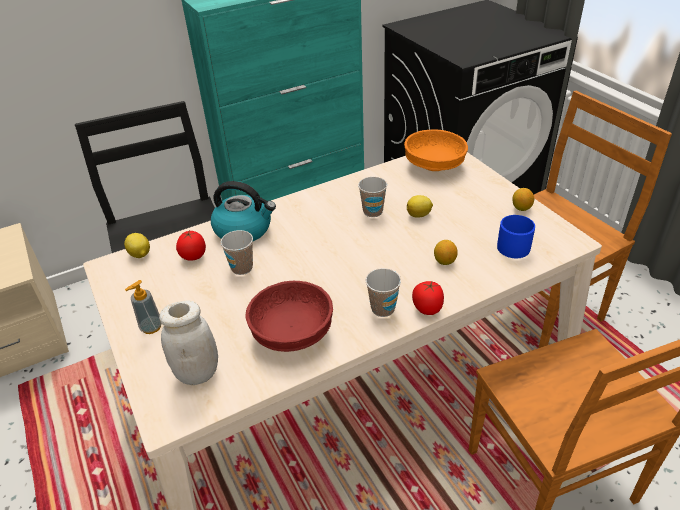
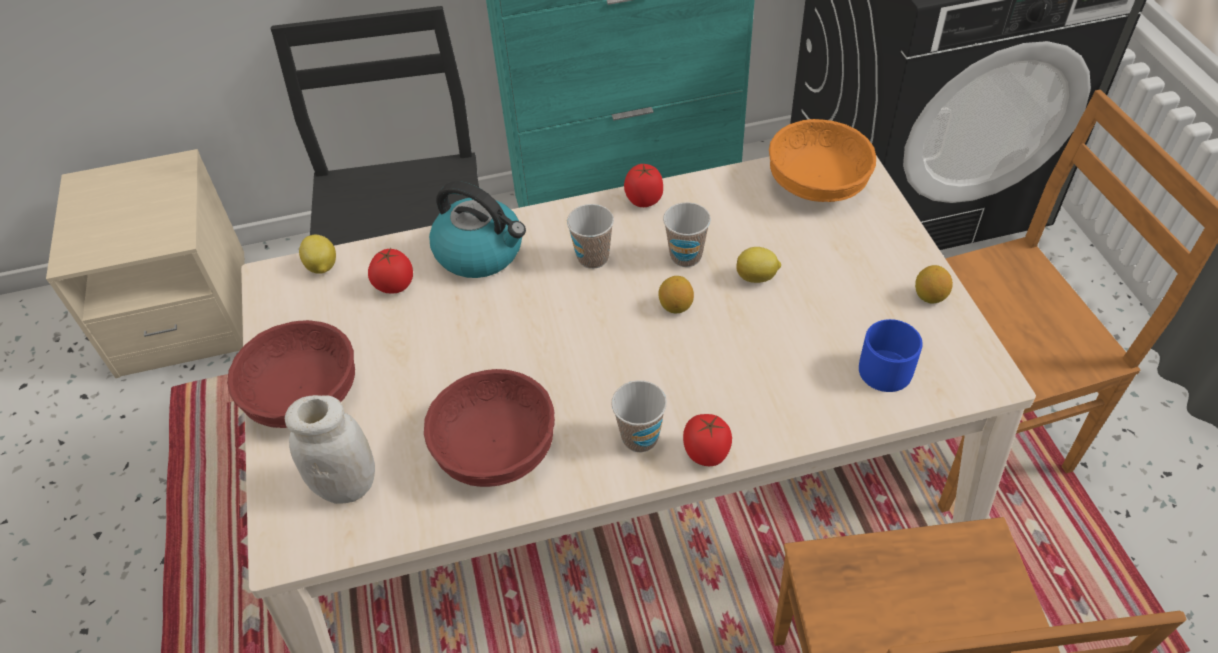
camera: 15 degrees right, 10 degrees up
soap dispenser [125,280,162,334] -> red bowl [227,320,355,428]
cup [220,230,253,275] -> cup moved to [567,204,614,269]
lemon [434,240,458,265] -> lemon moved to [658,276,694,313]
none -> tomato [624,164,663,207]

